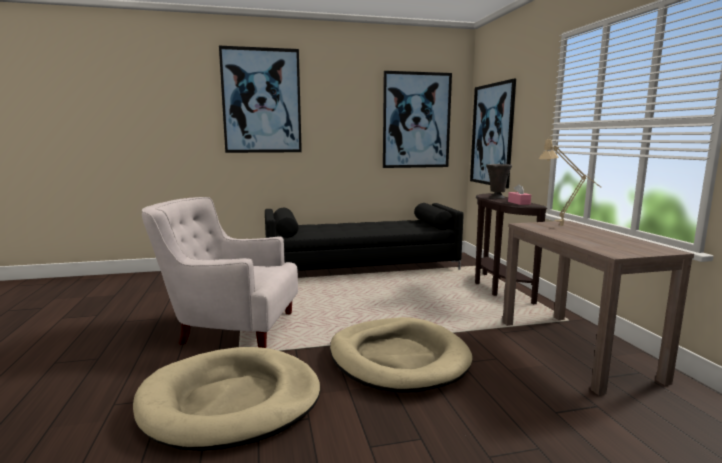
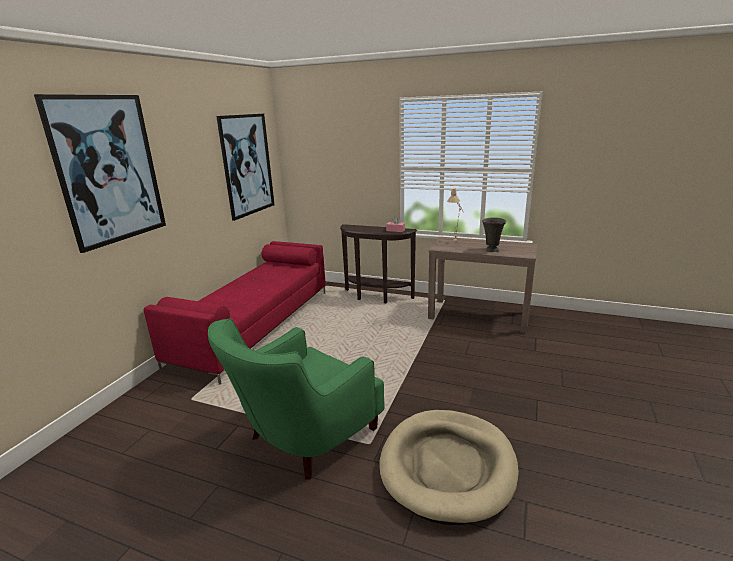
camera: 55 degrees left, 10 degrees up
white armchair [142,197,298,348] -> green armchair [208,319,385,480]
black sofa [265,203,464,271] -> red sofa [144,241,326,385]
beige dog bed [330,317,472,392] -> none
picture [470,79,516,188] -> none
grey vase [486,164,512,199] -> grey vase moved to [482,217,506,252]

